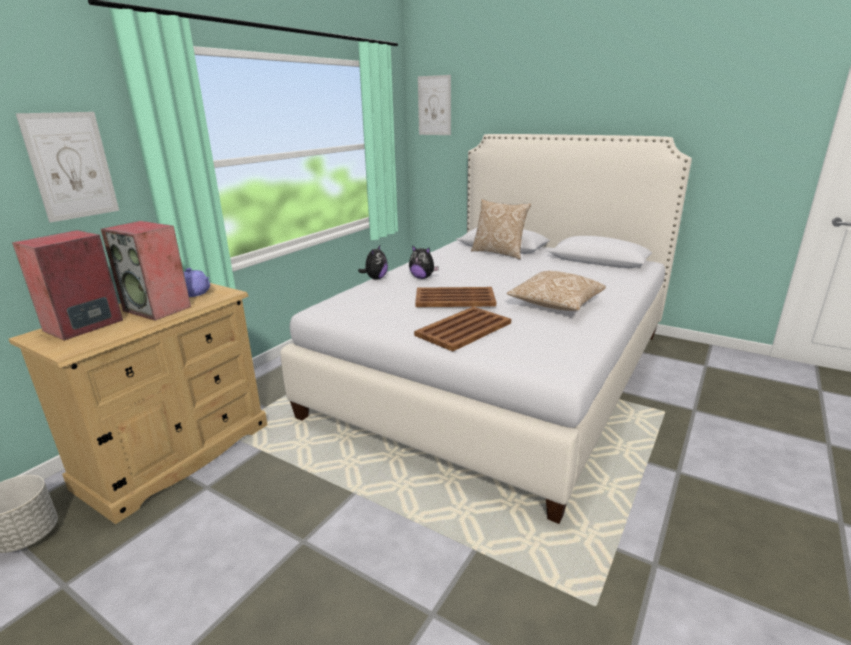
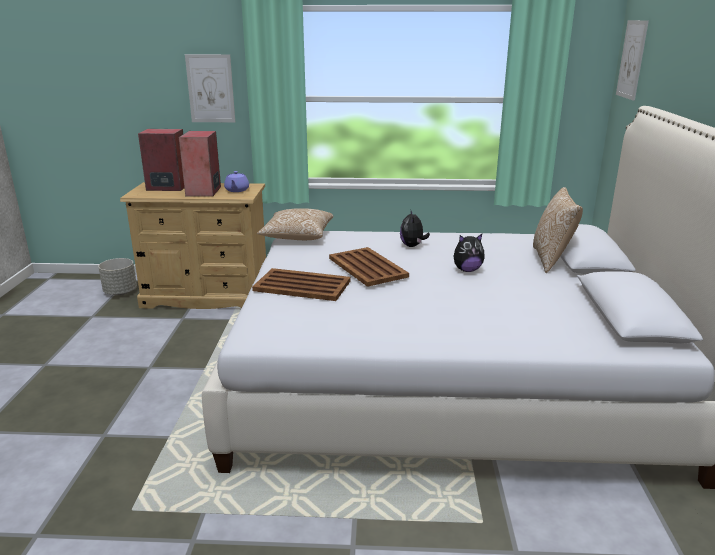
camera: 60 degrees right, 0 degrees up
plush toy [358,245,388,280] -> plush toy moved to [454,234,485,272]
pillow [507,271,606,311] -> pillow moved to [257,208,333,240]

